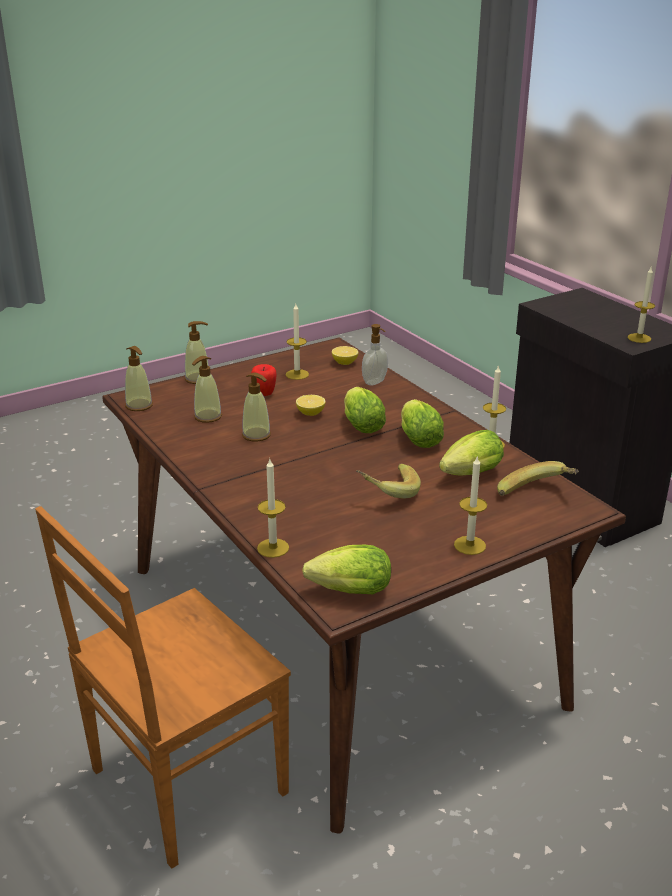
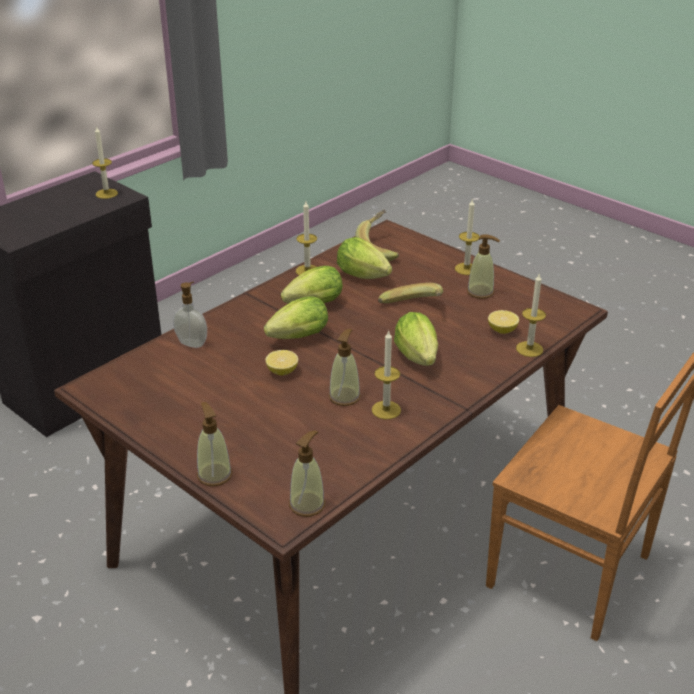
camera: 105 degrees left, 5 degrees up
soap dispenser [192,356,222,423] -> soap dispenser moved to [467,234,500,299]
apple [251,364,277,396] -> none
candle [286,304,309,380] -> candle moved to [372,330,401,419]
lettuce [302,545,391,594] -> lettuce moved to [394,312,438,366]
lemon [332,346,358,365] -> lemon moved to [488,310,519,334]

